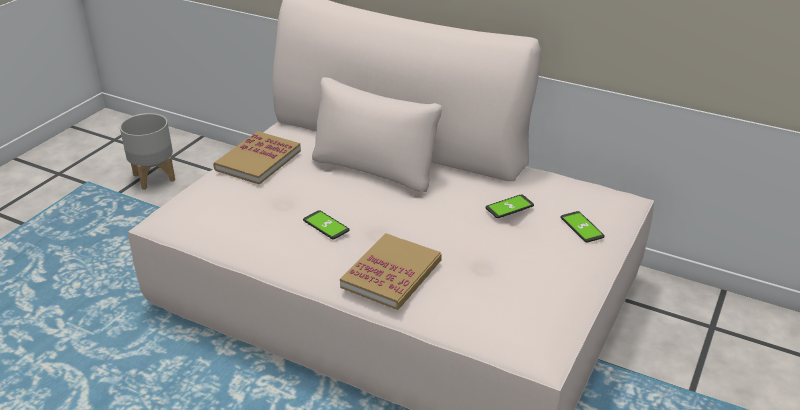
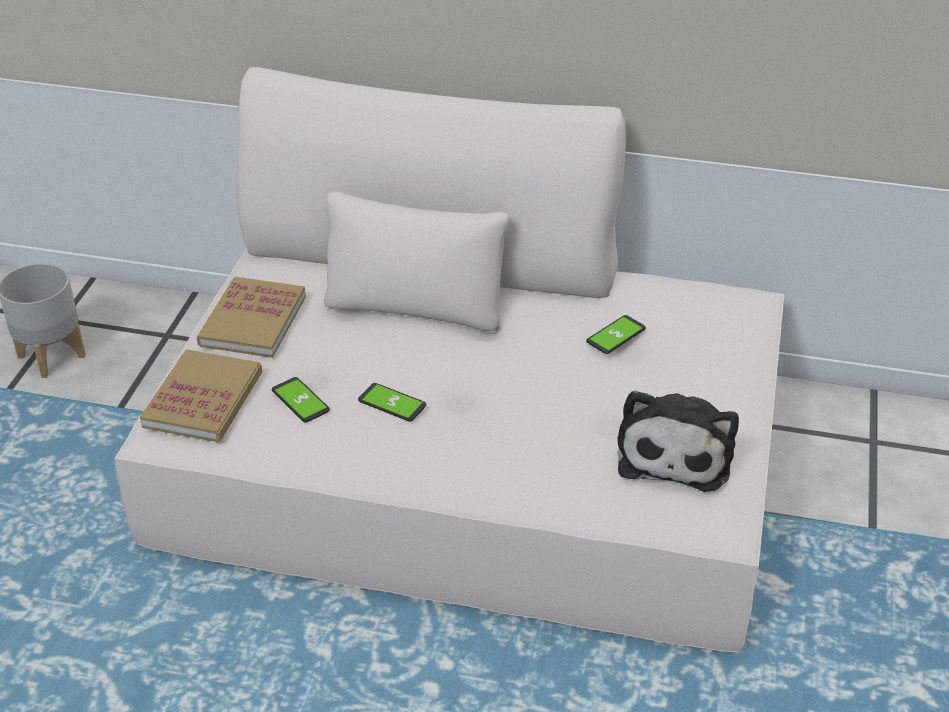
camera: 15 degrees left, 5 degrees up
book [340,233,442,310] -> book moved to [140,349,262,442]
phone [561,211,605,242] -> phone moved to [272,377,330,423]
none -> plush toy [617,390,739,492]

